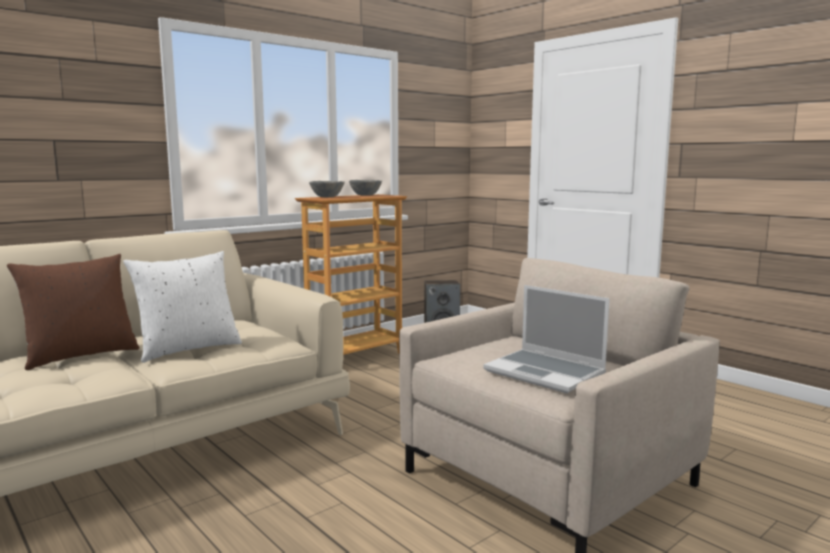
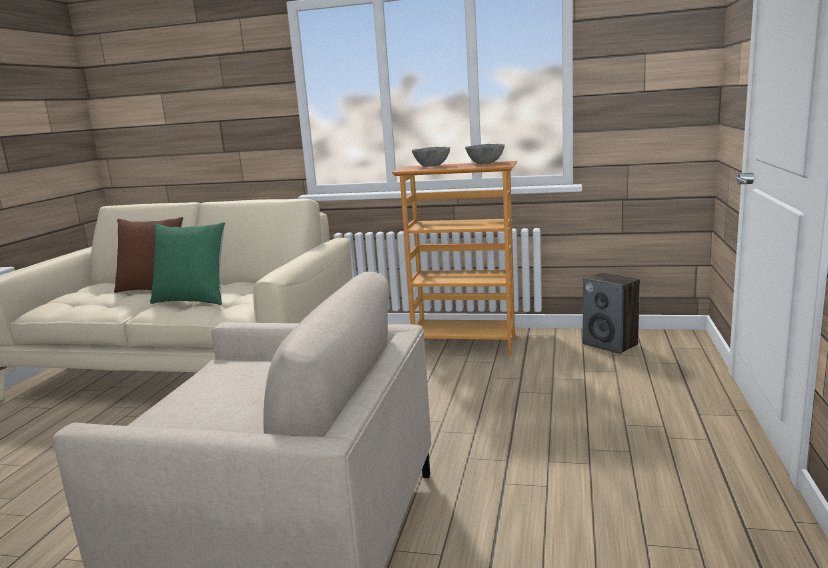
camera: 55 degrees right, 5 degrees up
white pillow [123,251,242,363] -> green pillow [150,222,225,305]
laptop [483,285,610,393] -> none

